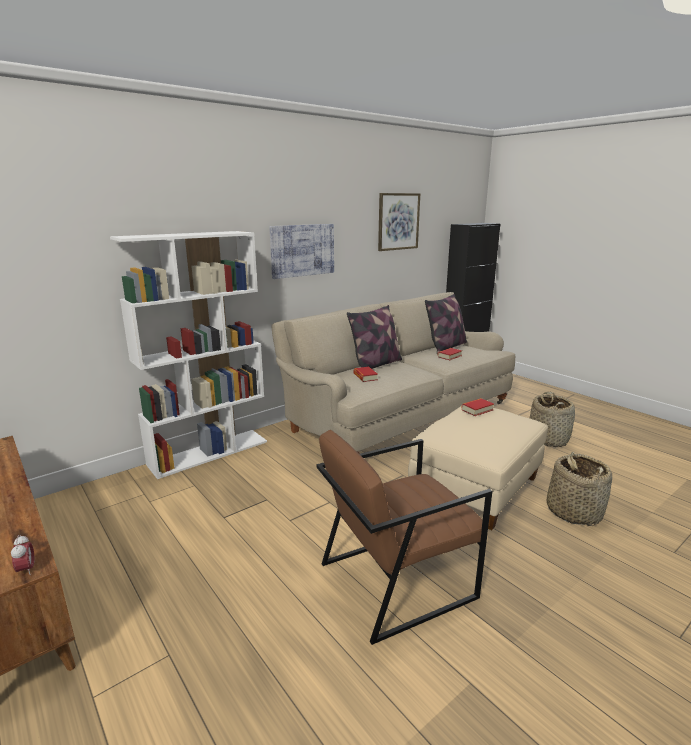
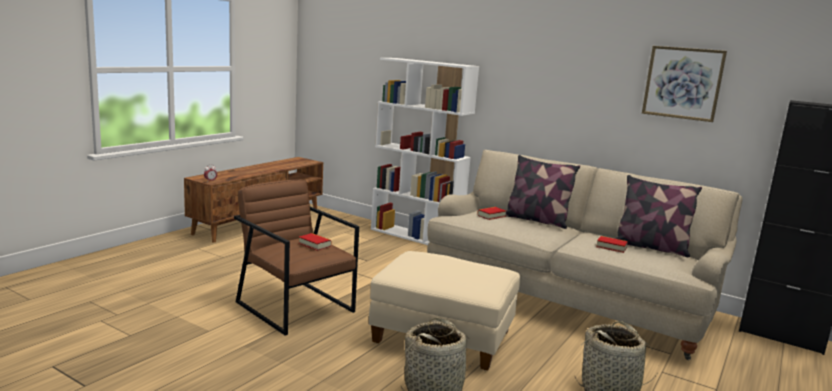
camera: 70 degrees right, 5 degrees down
picture [269,224,334,279] -> none
book [461,398,494,416] -> book moved to [299,233,331,251]

